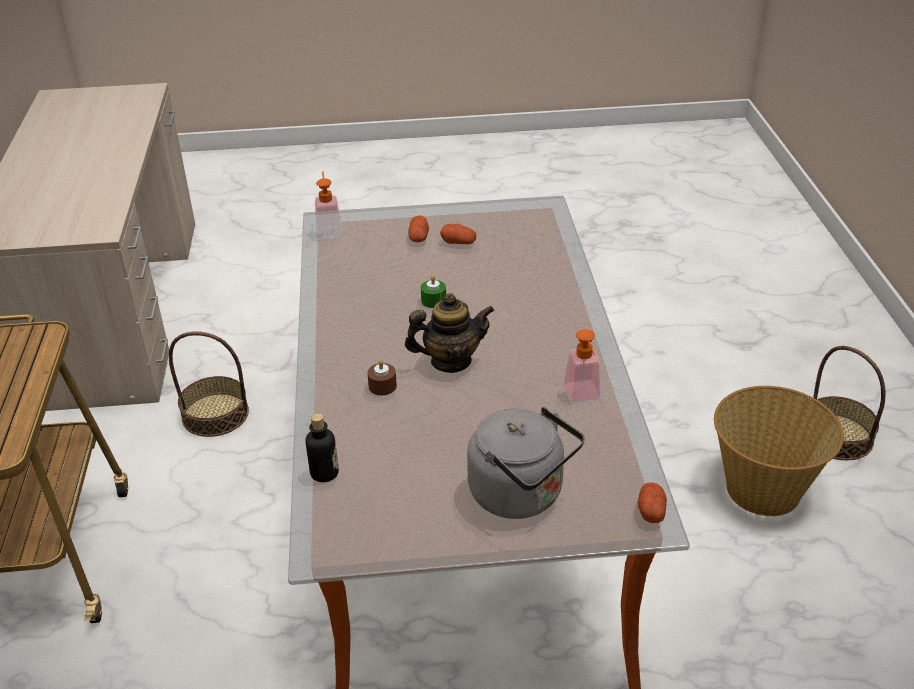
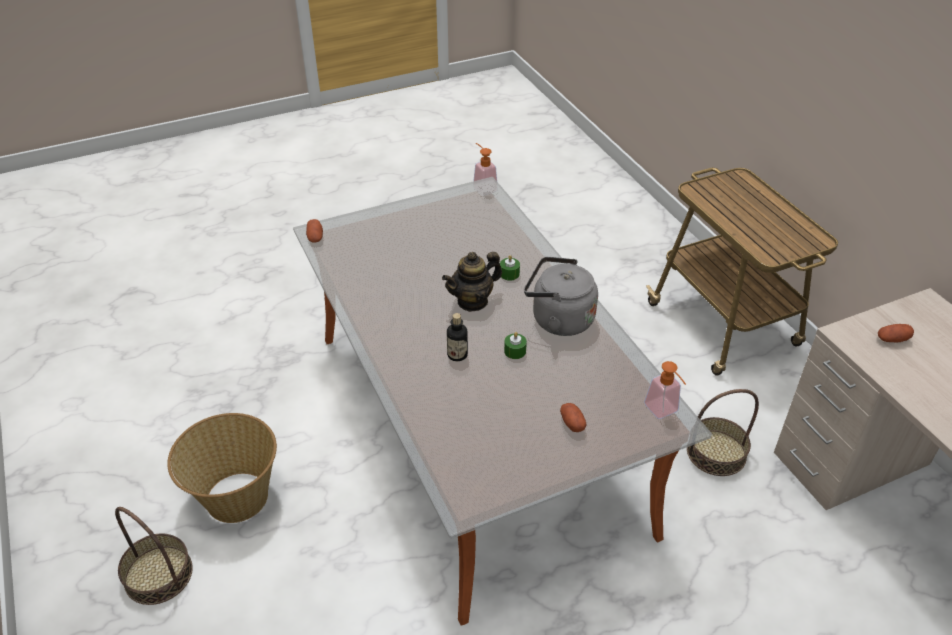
camera: 160 degrees right, 5 degrees up
bottle [305,413,339,482] -> bottle moved to [447,313,468,361]
brown candle [367,359,397,395] -> green candle [500,255,520,281]
potato [440,224,477,244] -> potato moved to [878,324,914,343]
grey kettle [467,407,585,519] -> grey kettle moved to [524,257,598,336]
soap dispenser [563,329,601,402] -> soap dispenser moved to [473,143,498,196]

